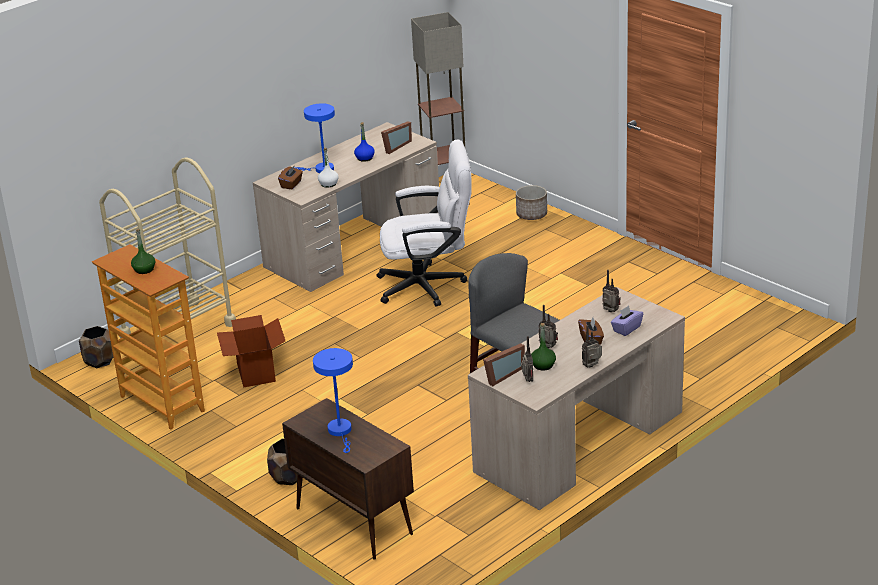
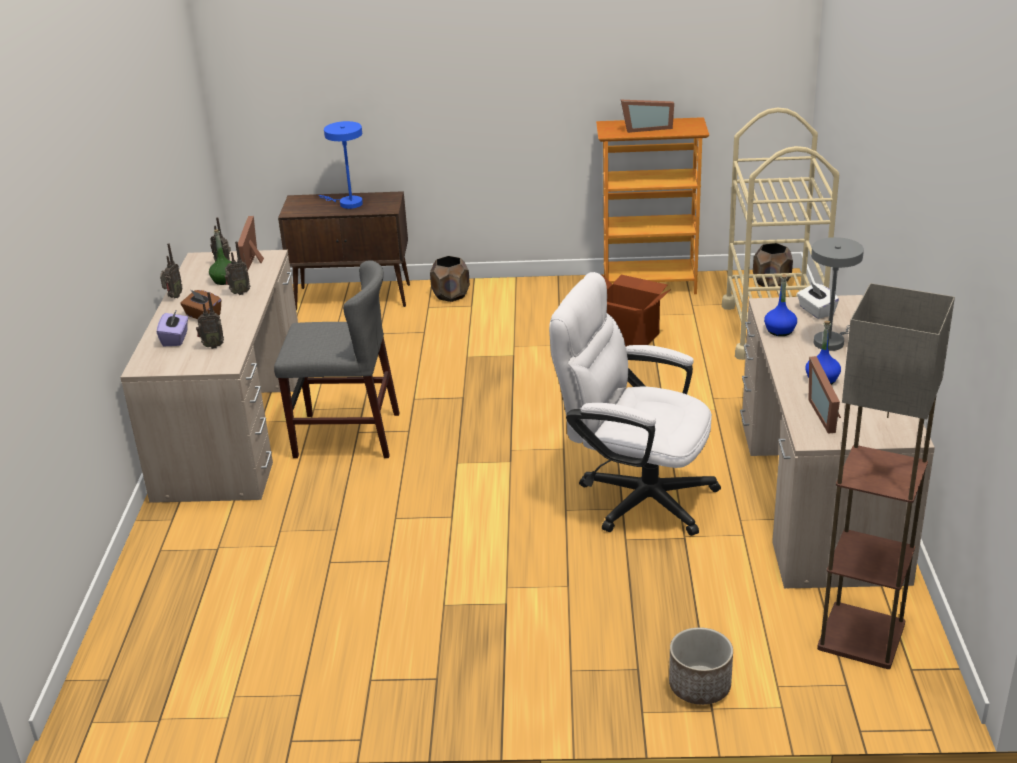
camera: 135 degrees right, 0 degrees up
green bottle [131,229,155,274] -> picture frame [621,100,674,133]
brown tissue box [278,165,303,189] -> white tissue box [797,282,839,319]
blue table lamp [296,103,335,173] -> grey table lamp [811,237,864,351]
white bottle [318,148,339,187] -> blue bottle [764,274,797,336]
white office chair [377,140,472,307] -> white office chair turned 75 degrees clockwise [549,272,721,536]

